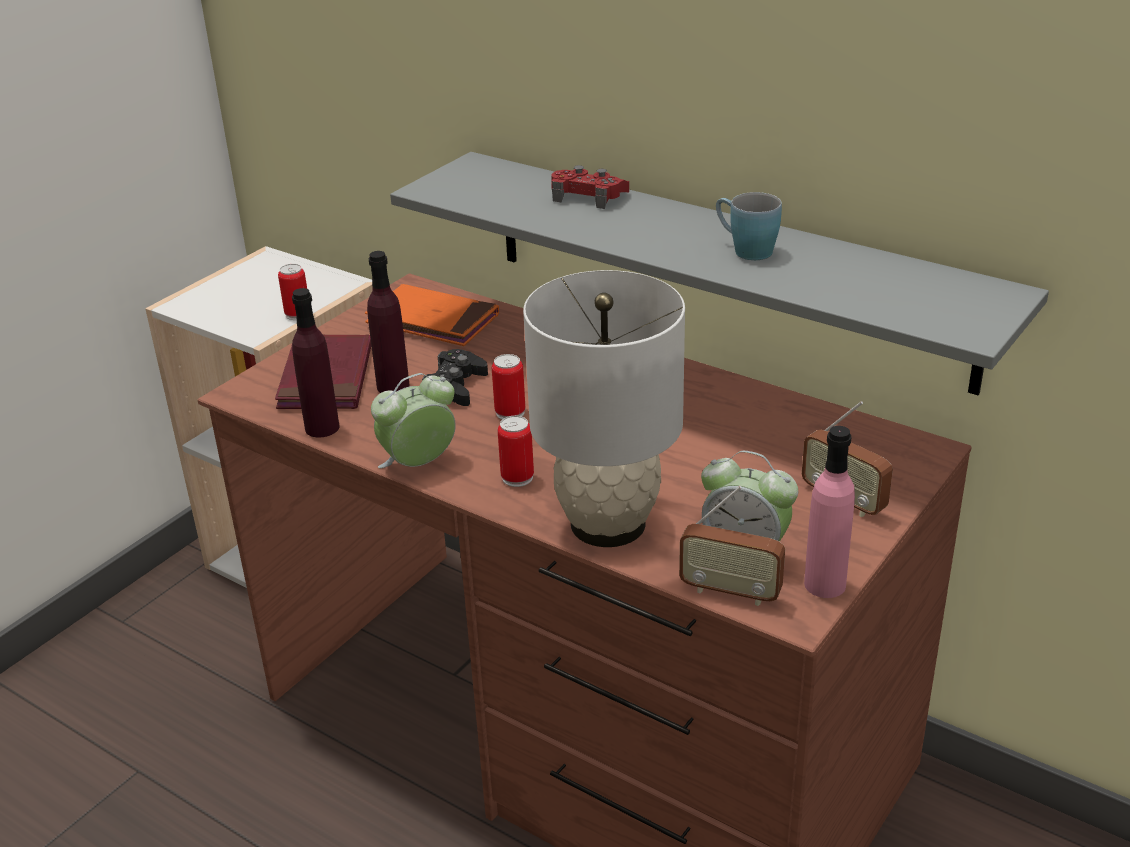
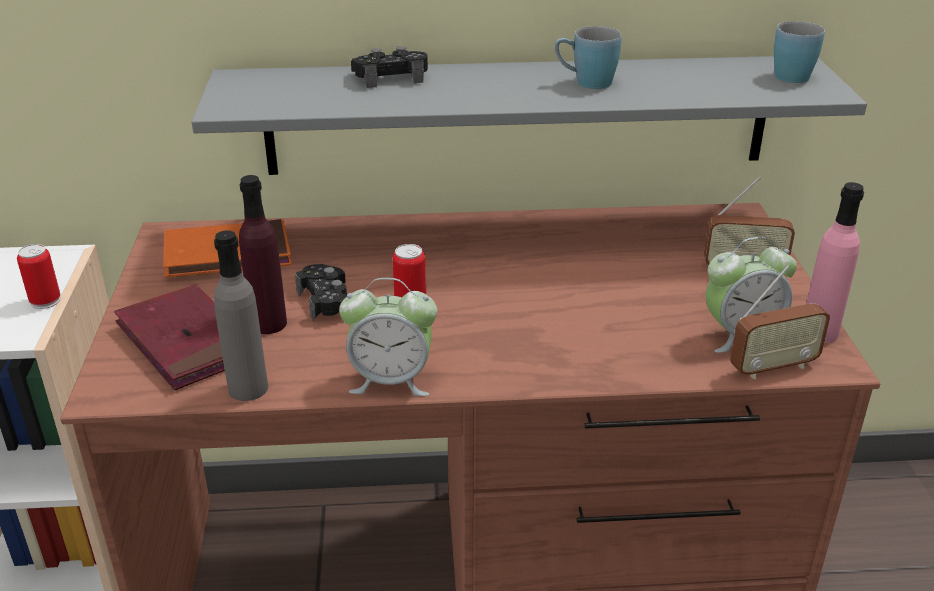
camera: 40 degrees left, 0 degrees up
purple bottle [292,288,340,438] -> grey bottle [214,230,268,401]
alarm clock [371,373,456,468] -> alarm clock turned 105 degrees counterclockwise [339,278,437,396]
can [498,416,534,487] -> none
white table lamp [523,270,685,547] -> none
red game controller [551,165,629,209] -> black game controller [351,46,428,88]
none -> blue mug [774,21,825,83]

